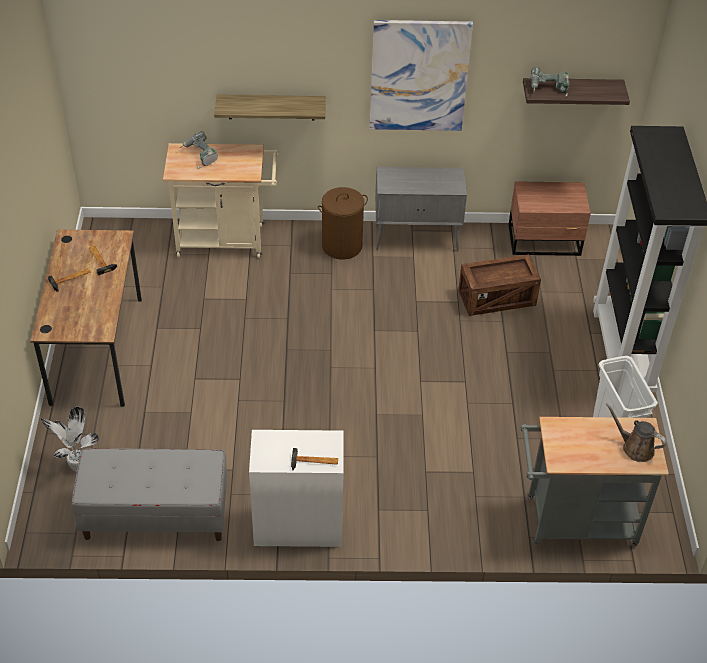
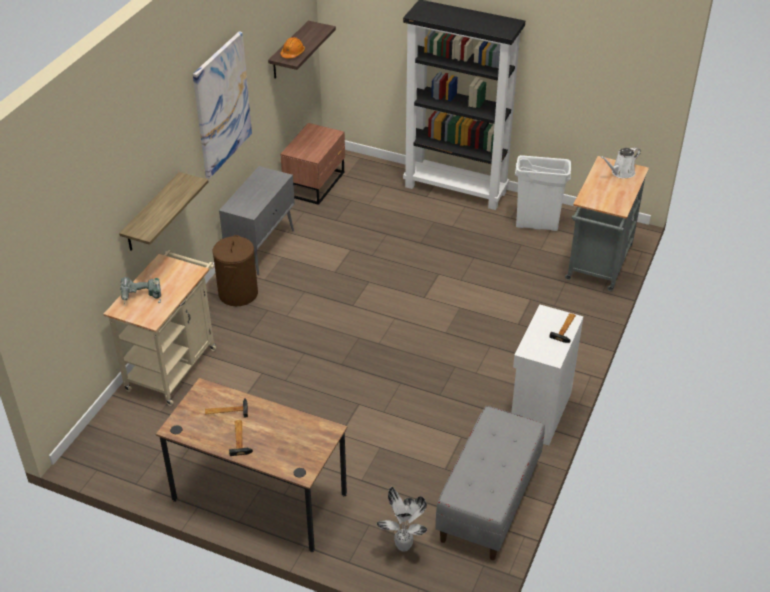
camera: 65 degrees left, 5 degrees down
crate [458,254,541,316] -> none
power drill [530,67,569,97] -> orange hard hat [280,37,305,59]
brown watering can [605,403,667,462] -> white watering can [601,147,641,178]

